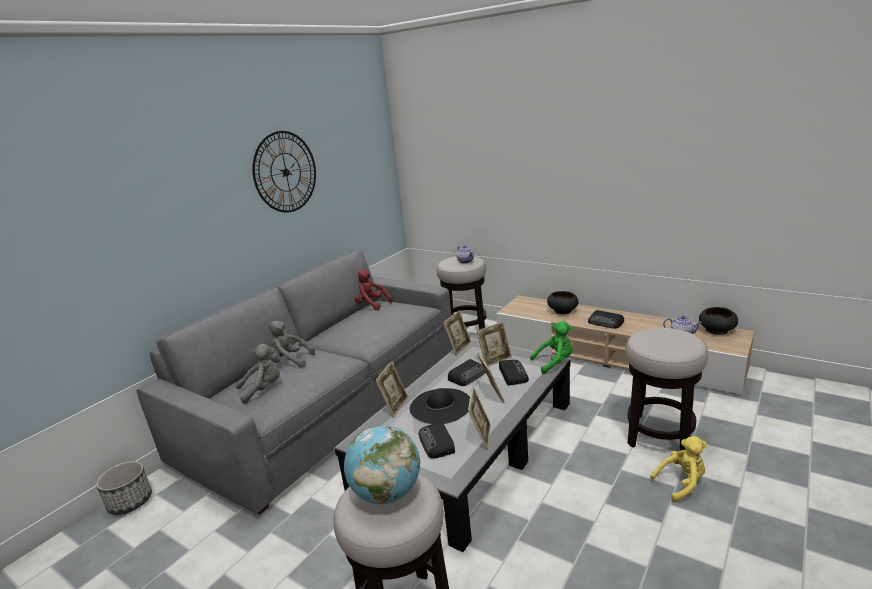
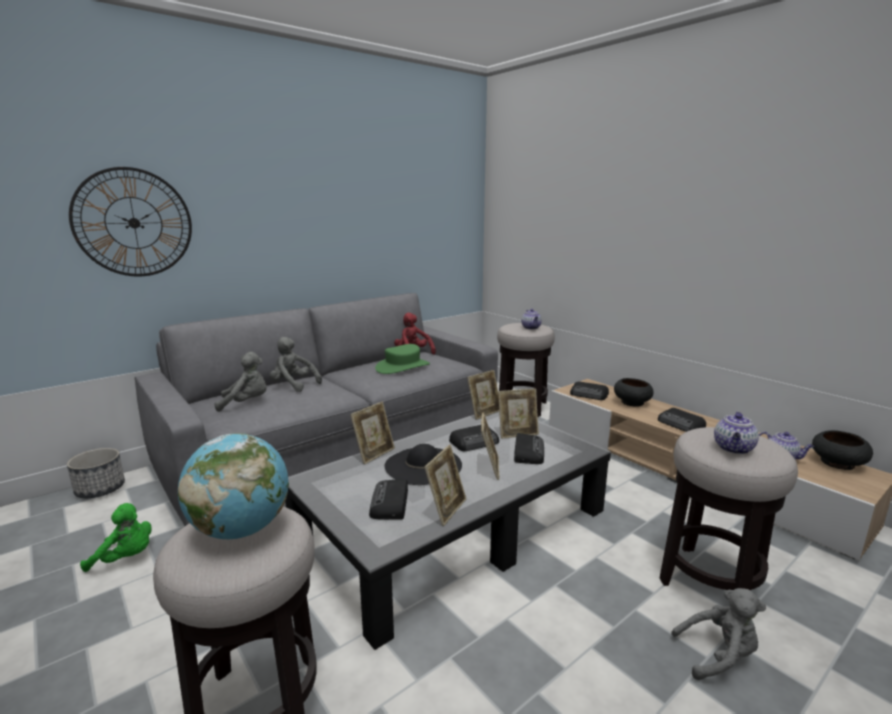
camera: 15 degrees right, 5 degrees down
wall clock [252,131,316,213] -> wall clock moved to [69,167,192,277]
green plush toy [530,321,573,374] -> green plush toy moved to [80,503,152,572]
yellow plush toy [650,436,707,503] -> grey plush toy [671,588,766,680]
none -> green hat [375,344,430,374]
none -> radio [570,381,609,400]
none -> teapot [714,412,759,454]

